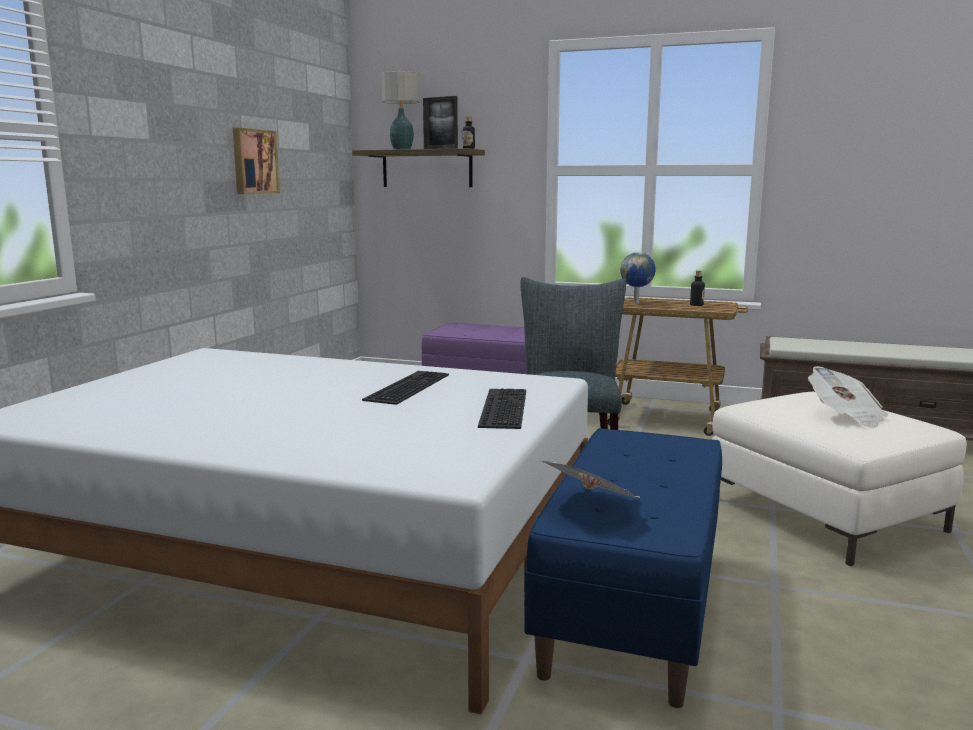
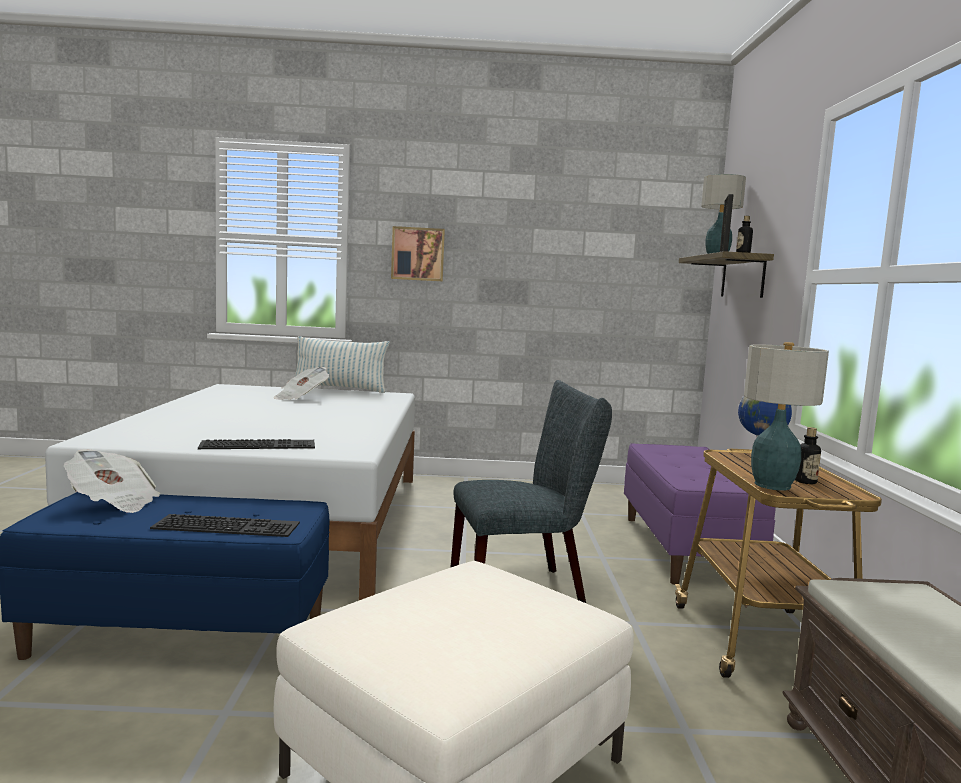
camera: 70 degrees right, 5 degrees down
picture [233,128,280,194] -> picture moved to [391,226,445,281]
keyboard [362,371,449,405] -> keyboard moved to [150,514,300,537]
newspaper [808,366,888,429] -> newspaper moved to [274,367,329,400]
none -> pillow [294,336,389,393]
none -> table lamp [744,342,829,491]

